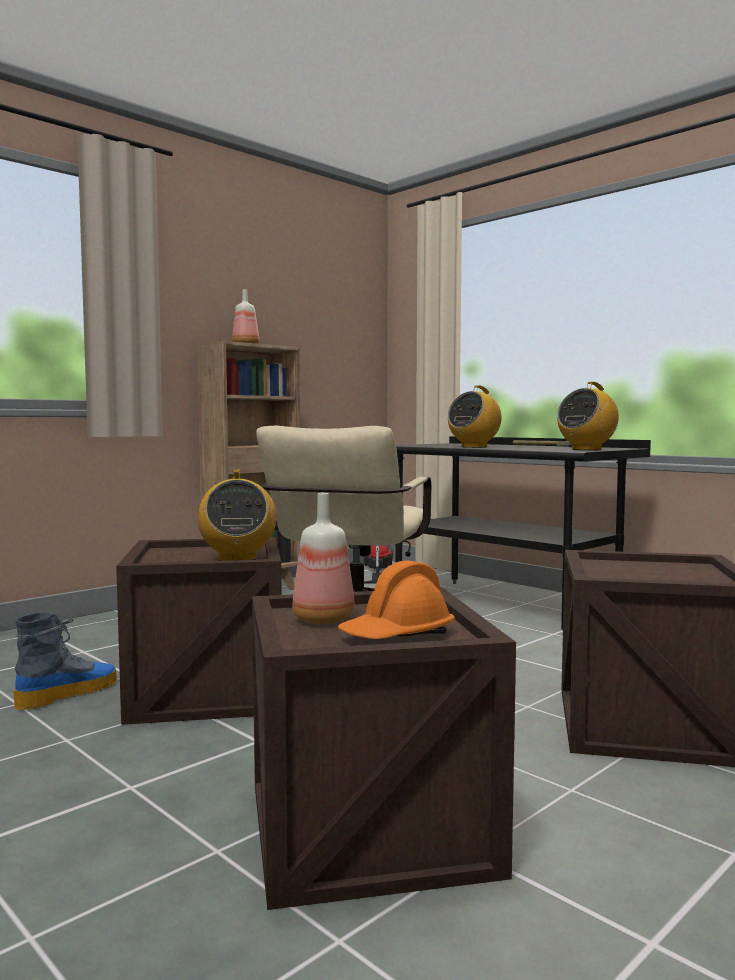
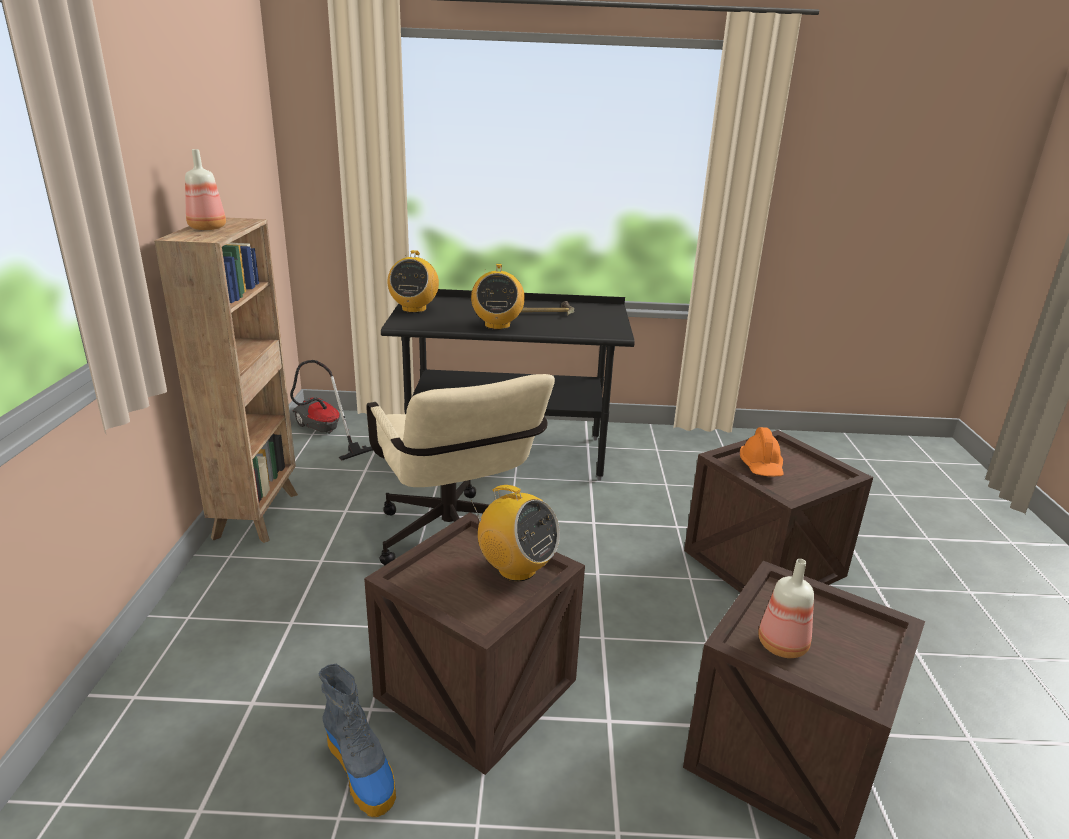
camera: 45 degrees left, 20 degrees up
boot [14,612,117,710] -> boot turned 150 degrees clockwise [318,664,396,817]
orange hard hat [338,561,455,639] -> orange hard hat moved to [740,427,784,477]
radio [557,382,619,451] -> radio moved to [387,250,439,313]

